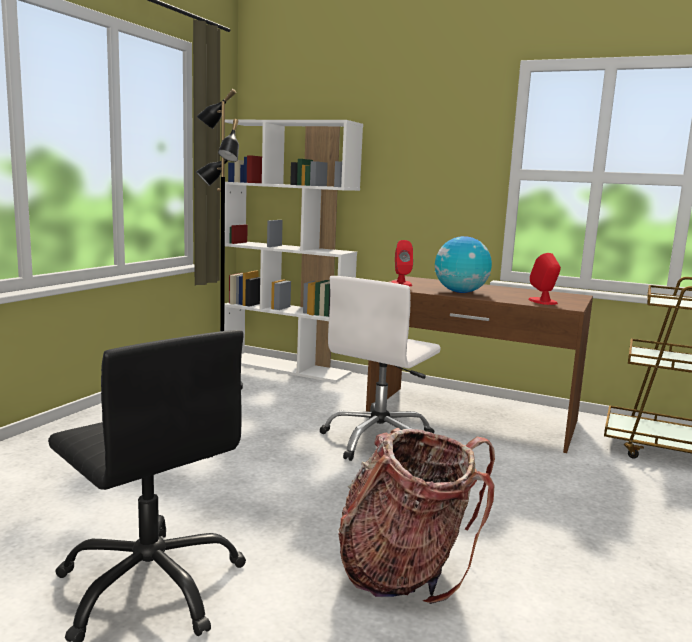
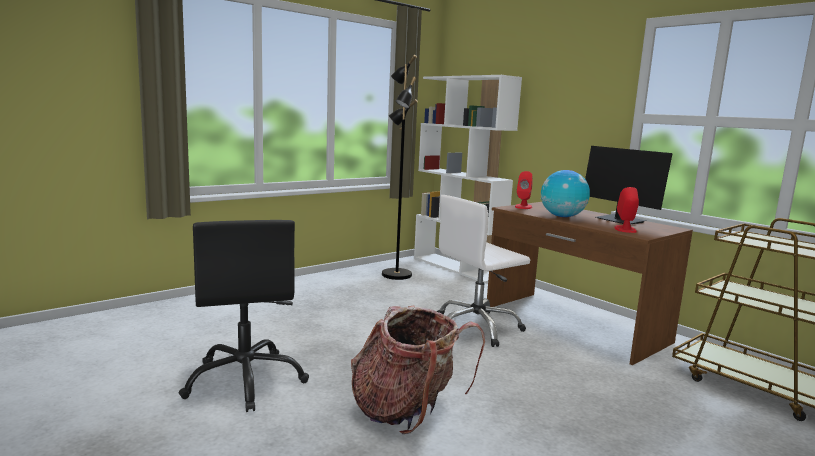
camera: 25 degrees right, 0 degrees up
none -> monitor [585,146,673,224]

